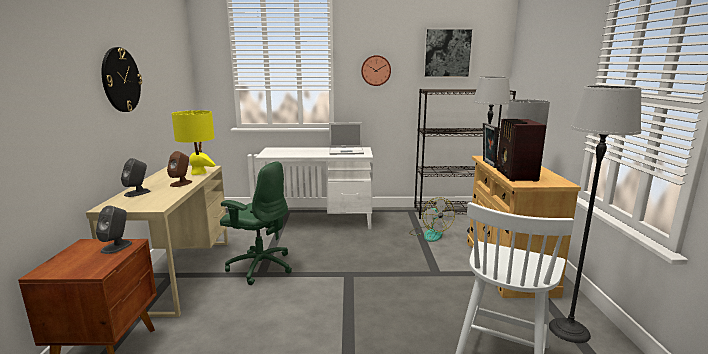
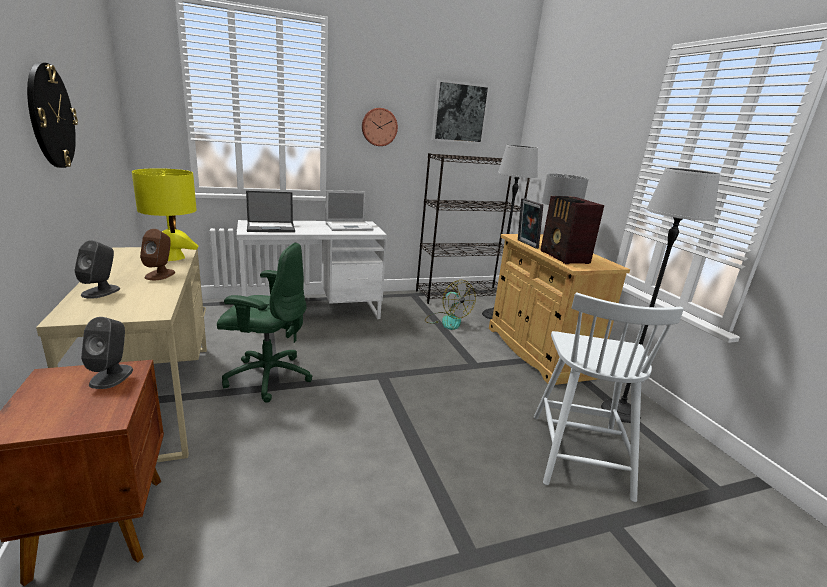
camera: 20 degrees left, 5 degrees up
none -> laptop [246,191,295,232]

